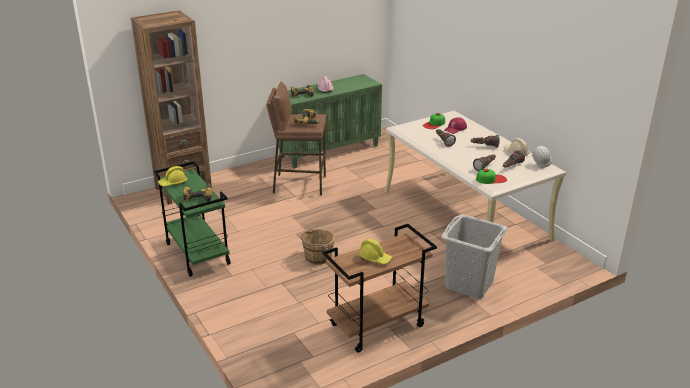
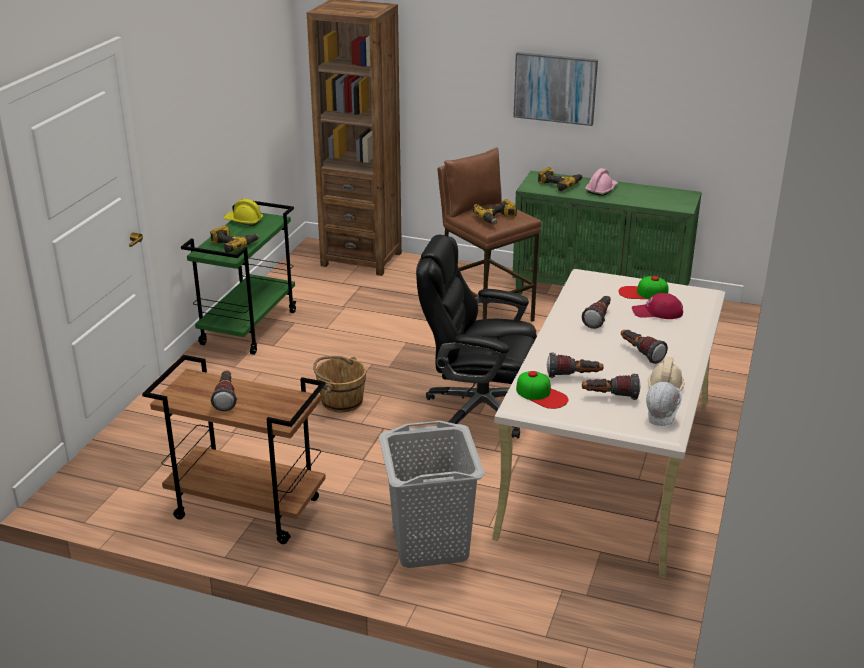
camera: 50 degrees right, 0 degrees up
yellow hard hat [358,239,392,264] -> flashlight [210,371,237,411]
none -> black office chair [416,235,537,438]
none -> picture [513,52,598,126]

